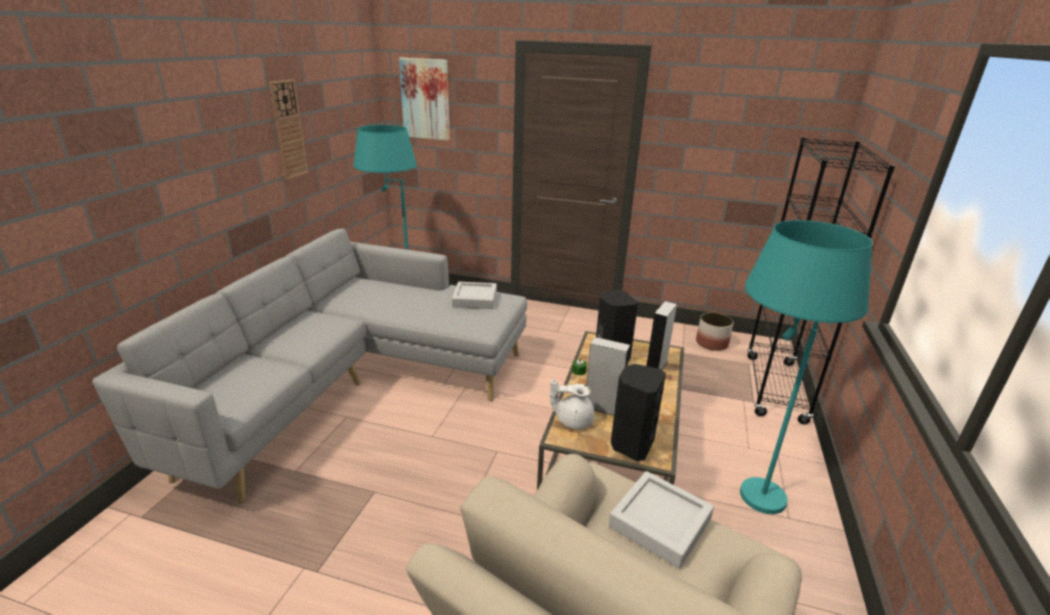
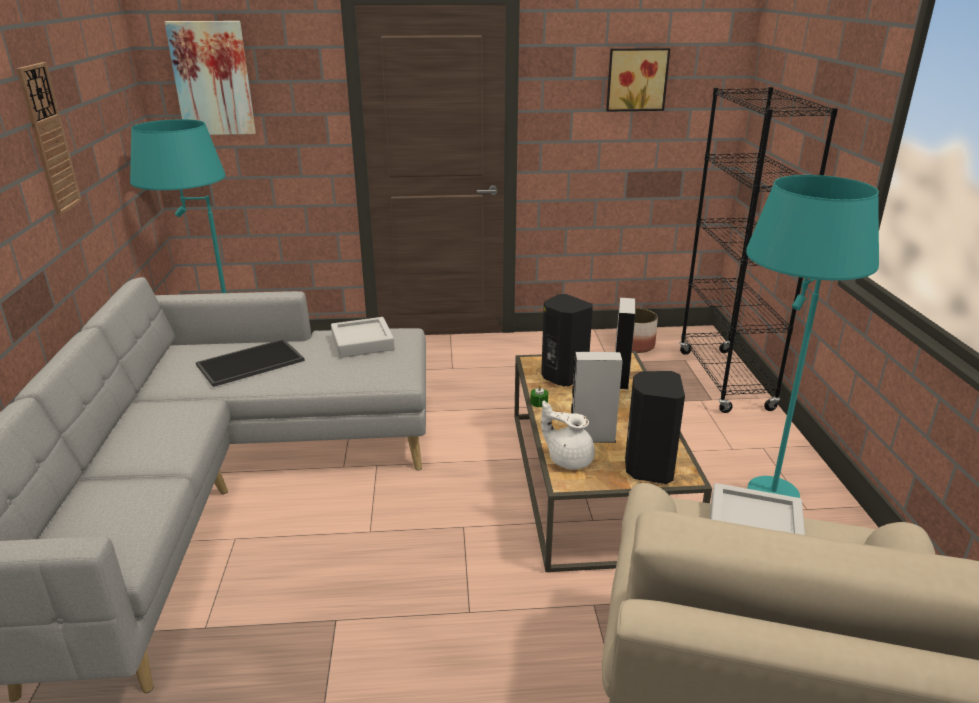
camera: 20 degrees left, 0 degrees up
white teapot [550,379,594,429] -> white teapot turned 45 degrees clockwise [541,401,595,469]
none -> tray [196,339,305,387]
none -> picture [606,48,670,112]

